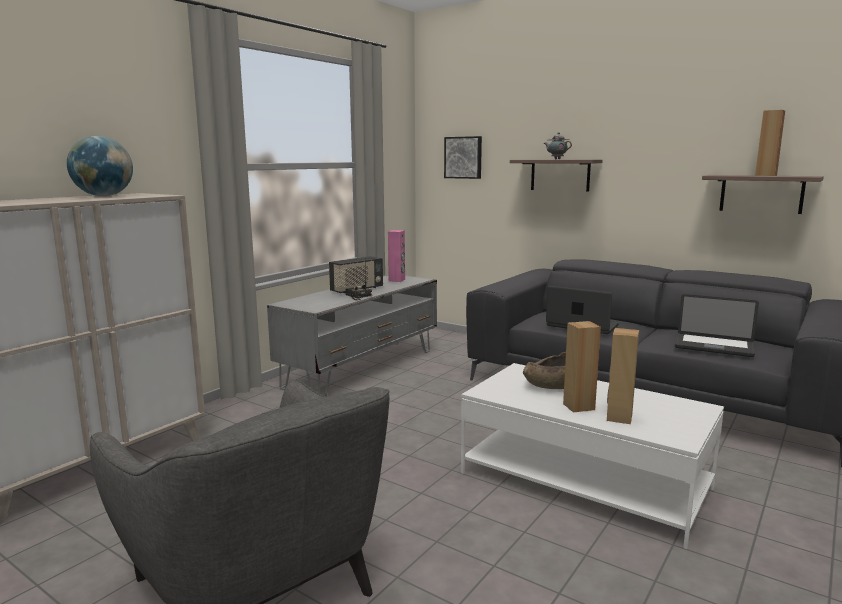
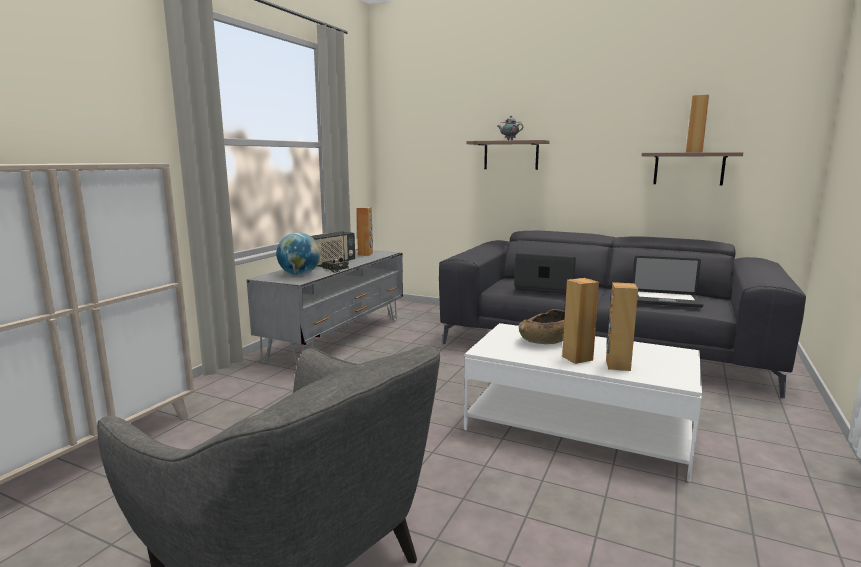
camera: 10 degrees left, 0 degrees up
globe [67,136,133,196] -> globe moved to [276,232,320,275]
pink speaker [388,230,405,282] -> brown speaker [356,207,373,256]
picture [444,136,482,179] -> none

